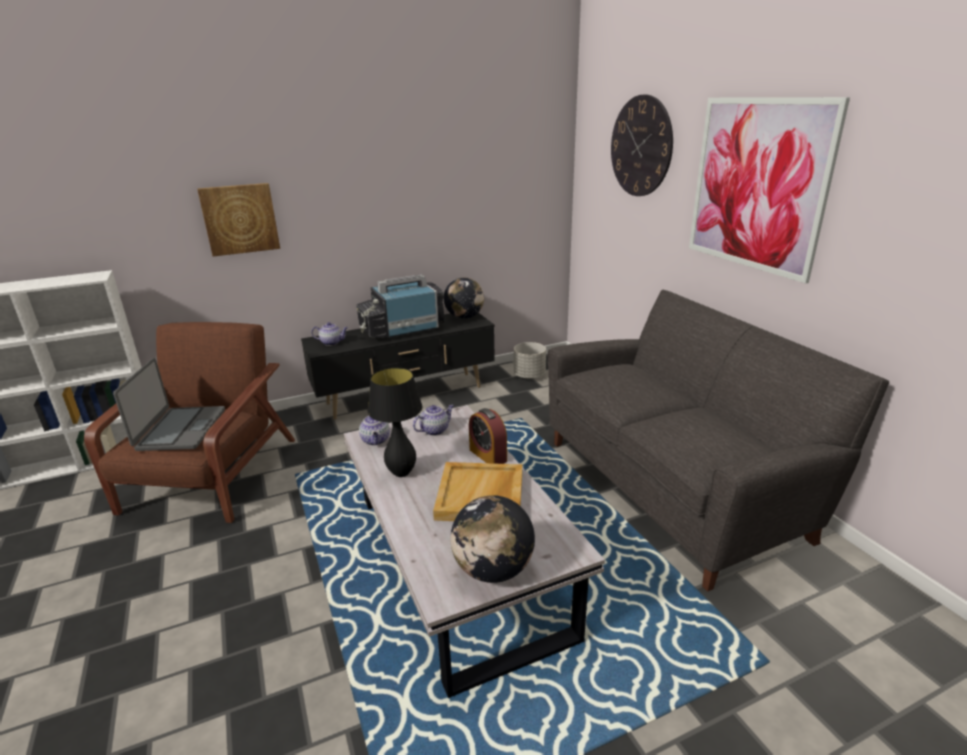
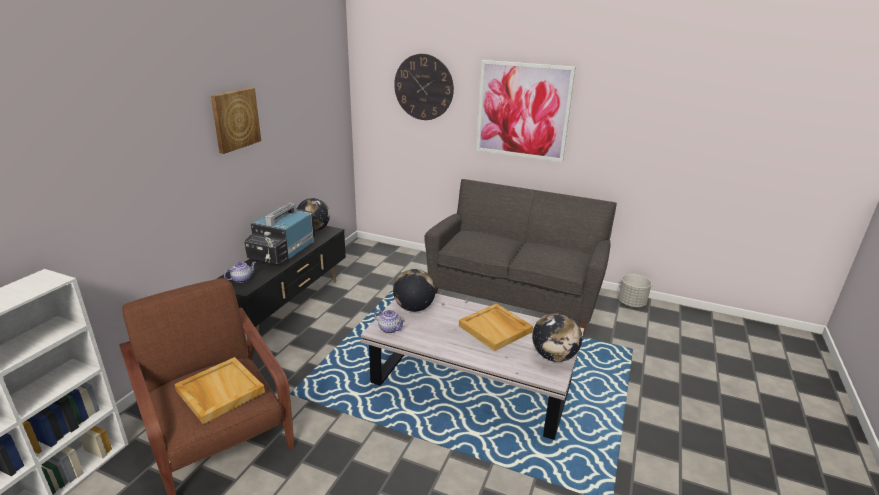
camera: 45 degrees left, 0 degrees up
laptop [113,358,225,451] -> beige tray [175,357,265,424]
picture [197,183,280,256] -> picture moved to [211,88,261,154]
black table lamp [368,367,422,477] -> none
teapot [413,404,454,436] -> globe [393,269,436,312]
alarm clock [469,408,507,464] -> none
grey planter [514,342,546,379] -> grey planter moved to [618,274,652,307]

